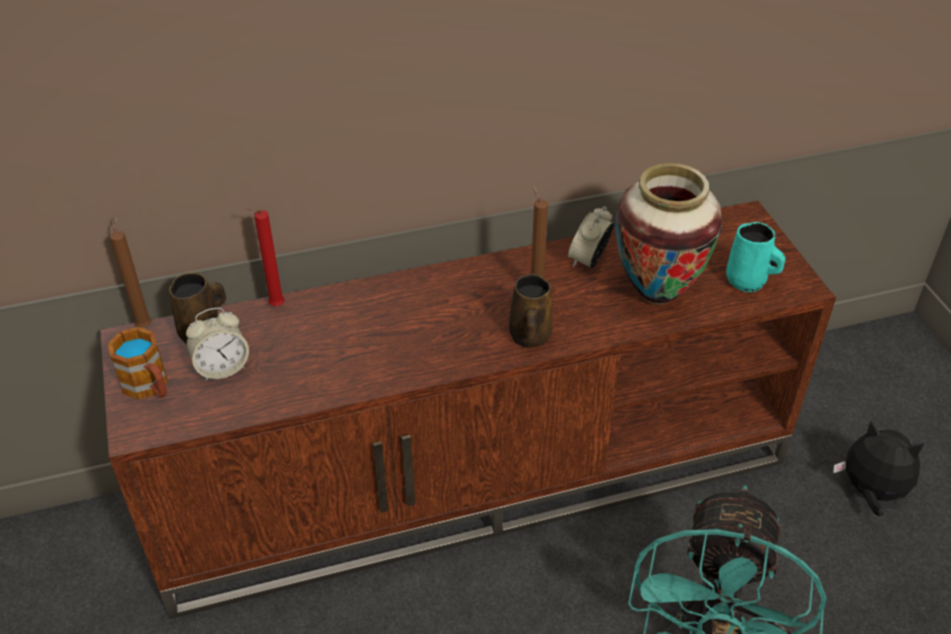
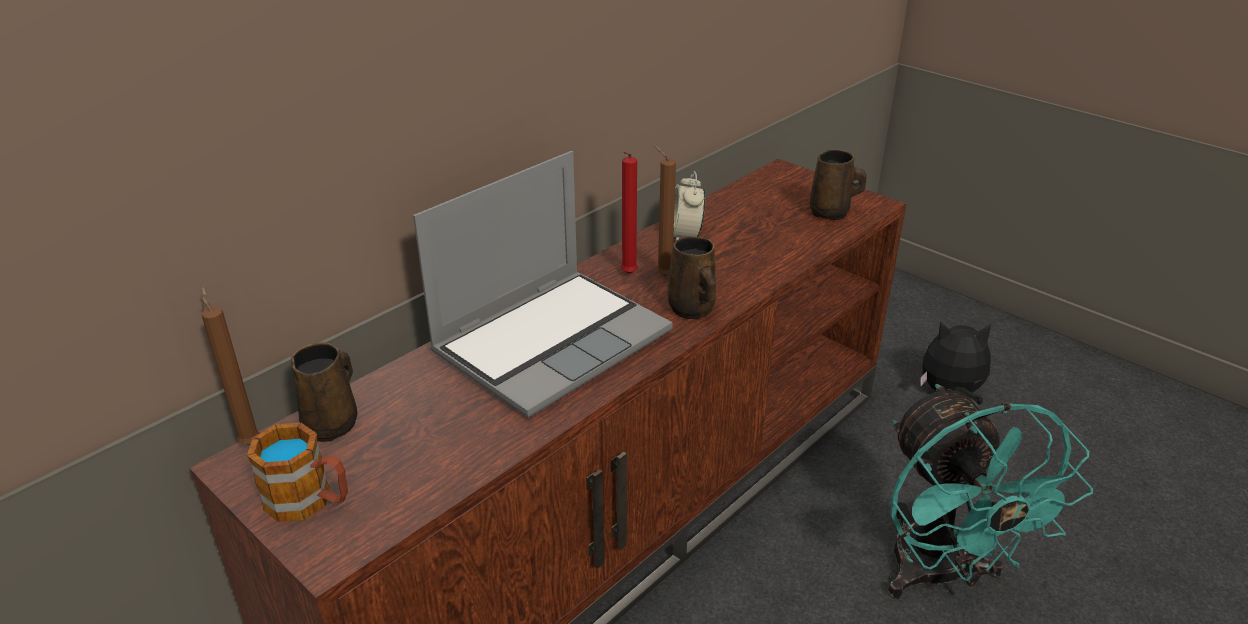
camera: 30 degrees left, 10 degrees down
alarm clock [186,308,249,381] -> none
red candle [245,207,285,306] -> red candle moved to [621,151,638,274]
vase [616,163,722,305] -> none
turquoise mug [726,222,786,292] -> brown mug [810,149,867,220]
none -> laptop [413,151,673,418]

